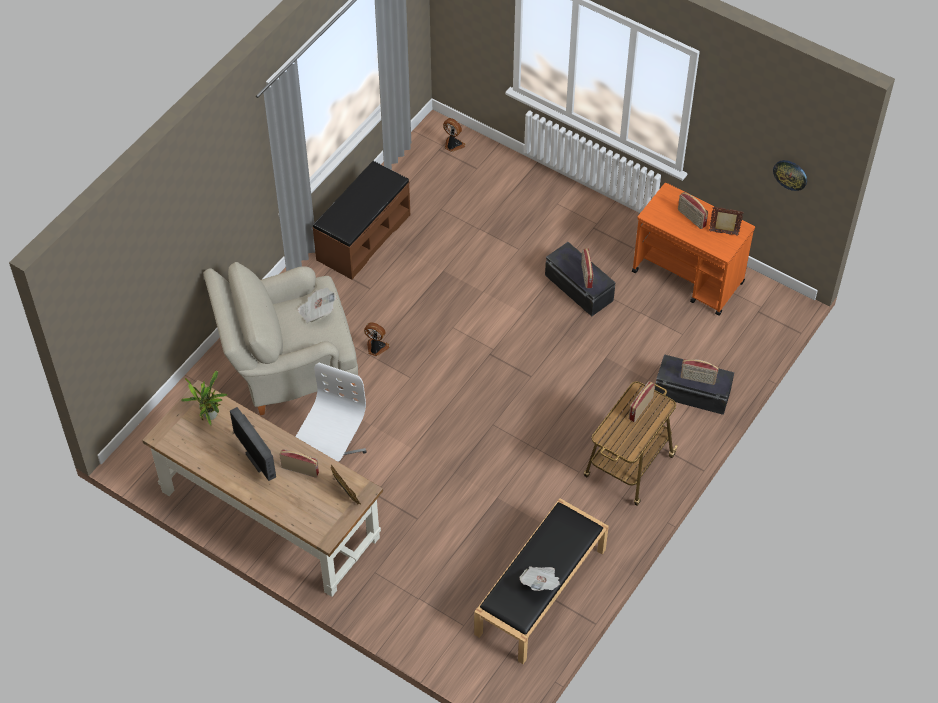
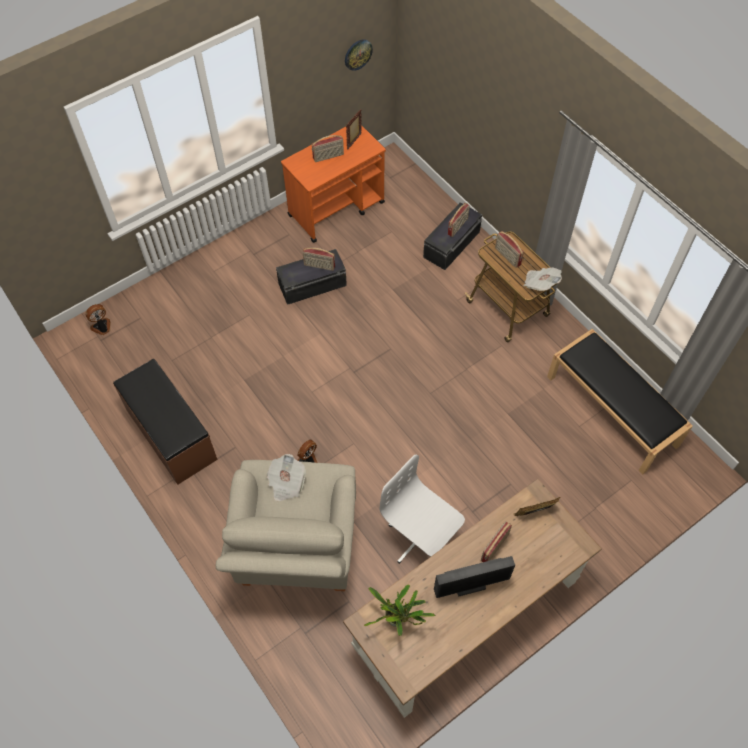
camera: 70 degrees left, 5 degrees up
newspaper [520,567,560,591] -> newspaper moved to [524,267,562,291]

